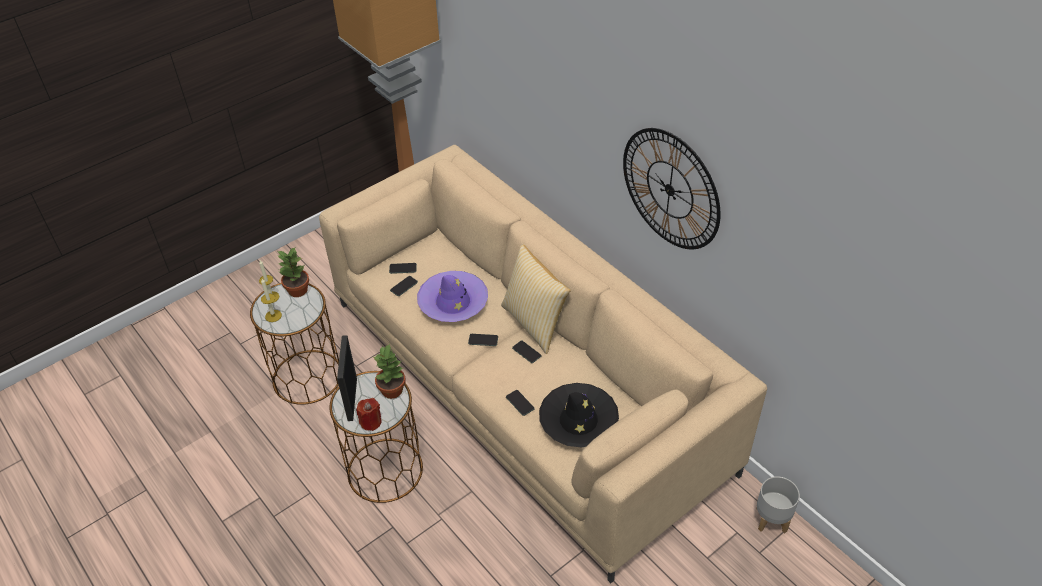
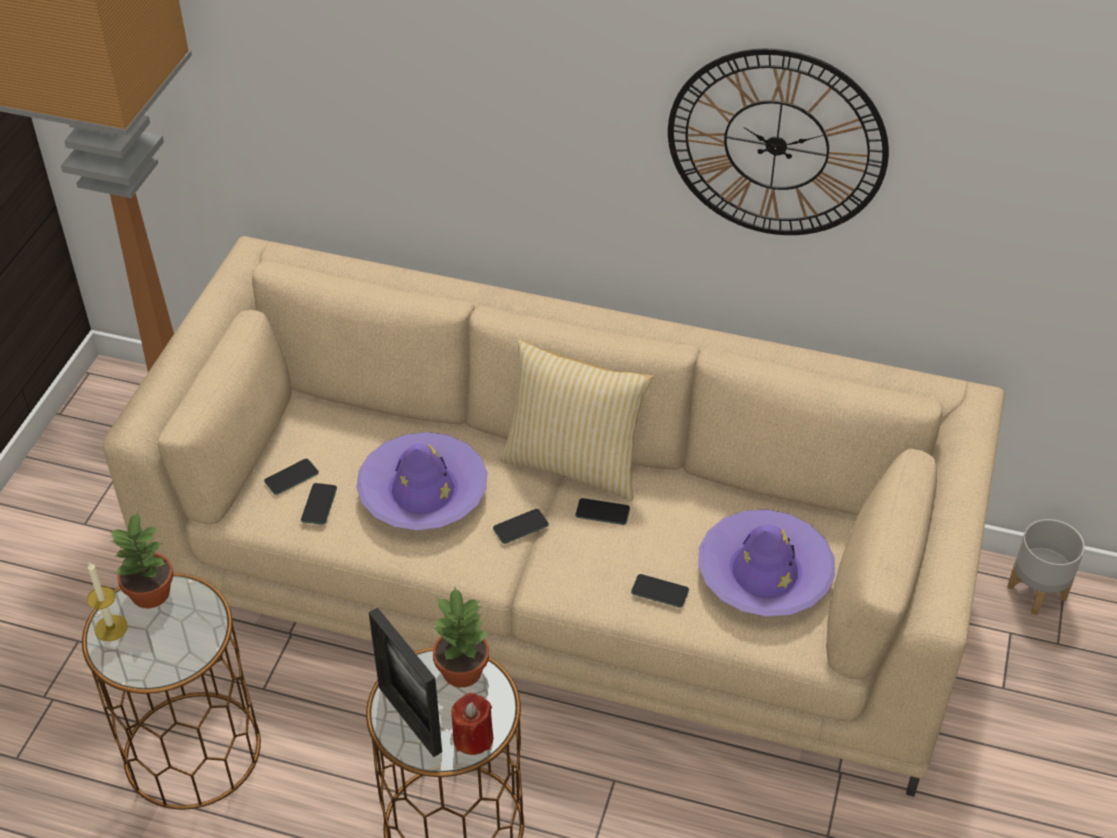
camera: 35 degrees left, 0 degrees up
candle [261,279,282,322] -> none
black hat [539,383,619,447] -> purple hat [698,509,835,616]

